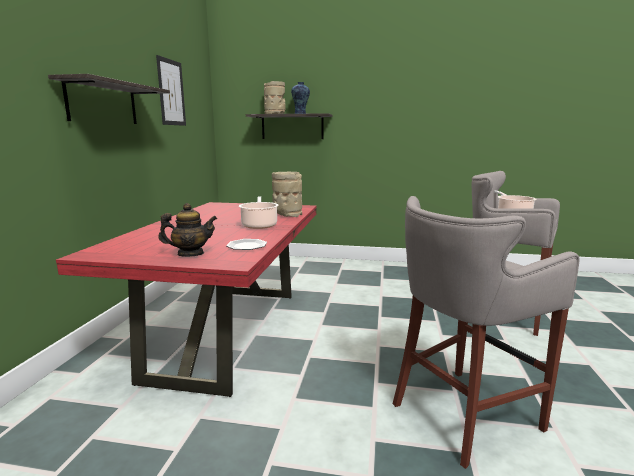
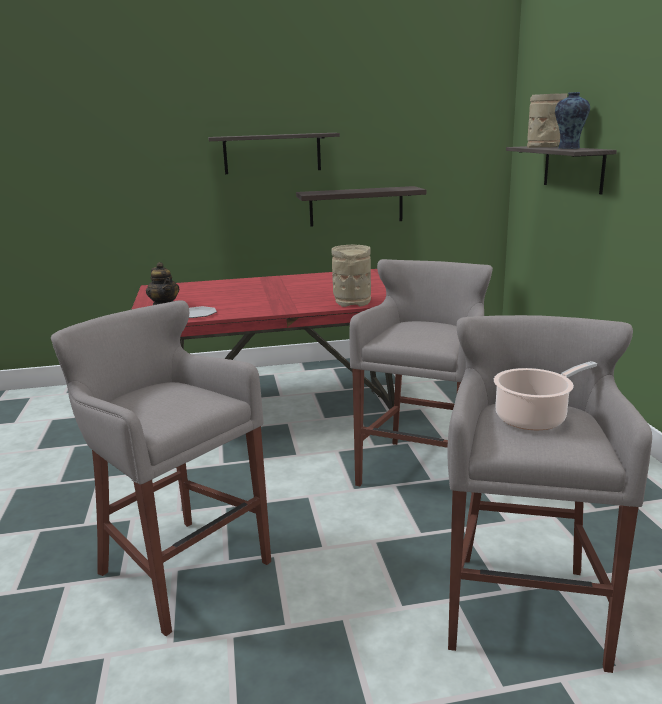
camera: 70 degrees right, 5 degrees up
picture [156,55,186,126] -> none
cooking pot [239,197,279,229] -> none
none -> shelf [296,186,426,227]
none -> grey stool [350,259,493,486]

